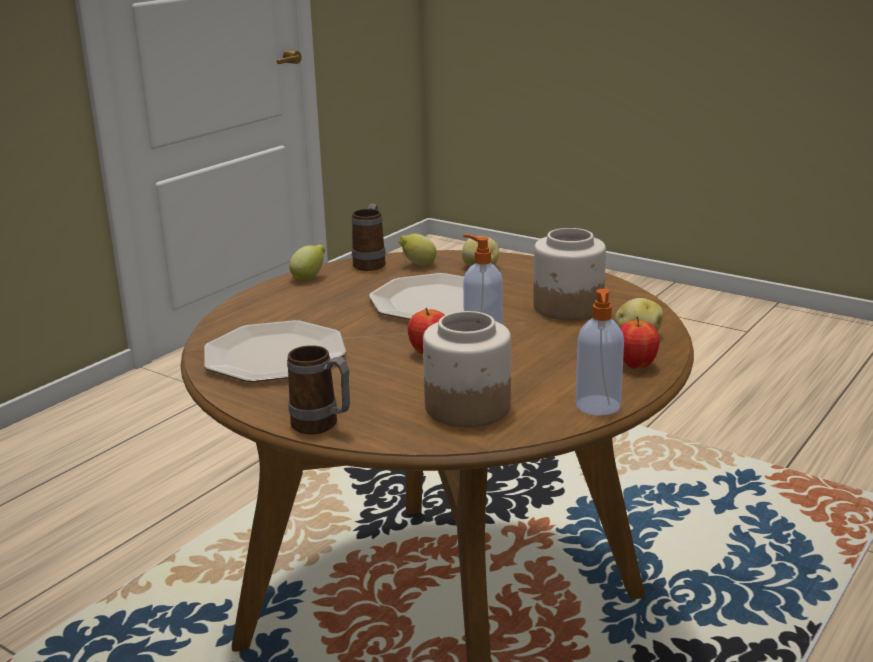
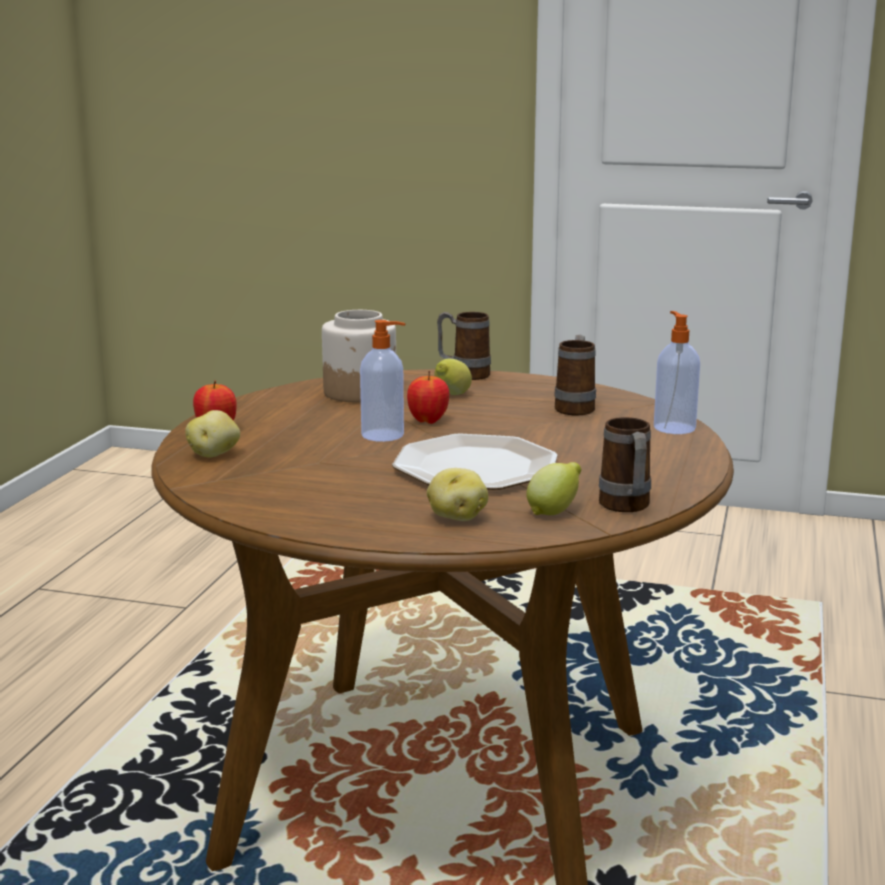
camera: 160 degrees right, 5 degrees down
plate [204,320,346,382] -> mug [554,335,596,415]
lemon [289,245,325,280] -> lemon moved to [434,359,472,395]
jar [533,228,606,320] -> none
soap dispenser [576,289,624,416] -> soap dispenser moved to [654,311,700,434]

